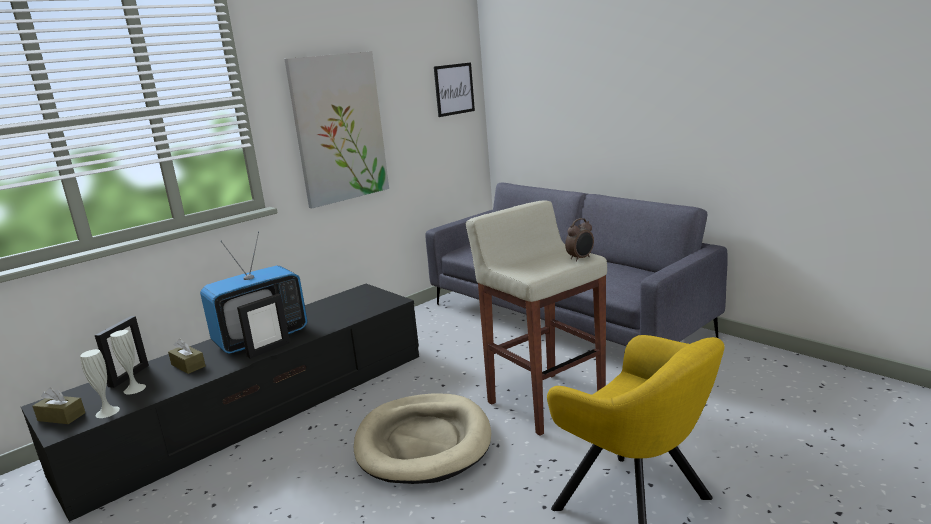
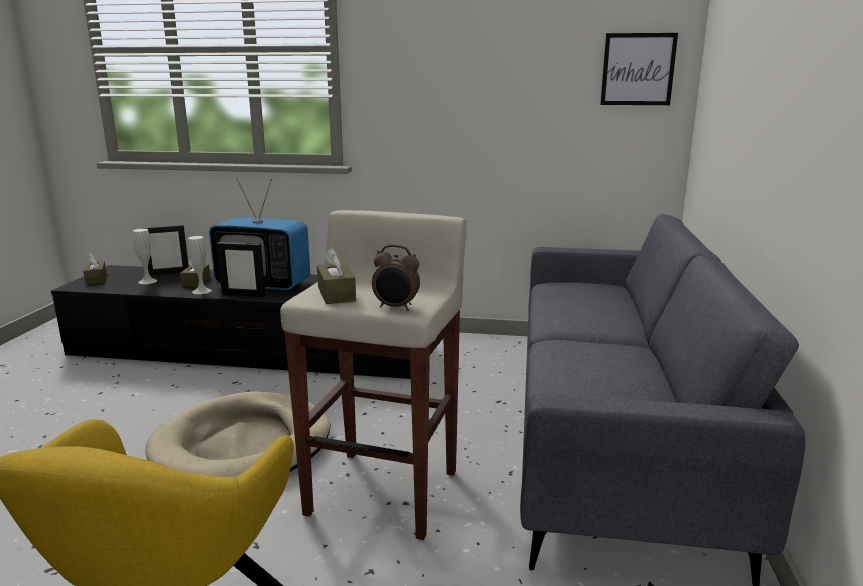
camera: 50 degrees right, 0 degrees up
white vase [80,349,120,418] -> white vase moved to [188,236,212,294]
picture [284,51,389,208] -> none
none -> brown tissue box [317,248,356,304]

